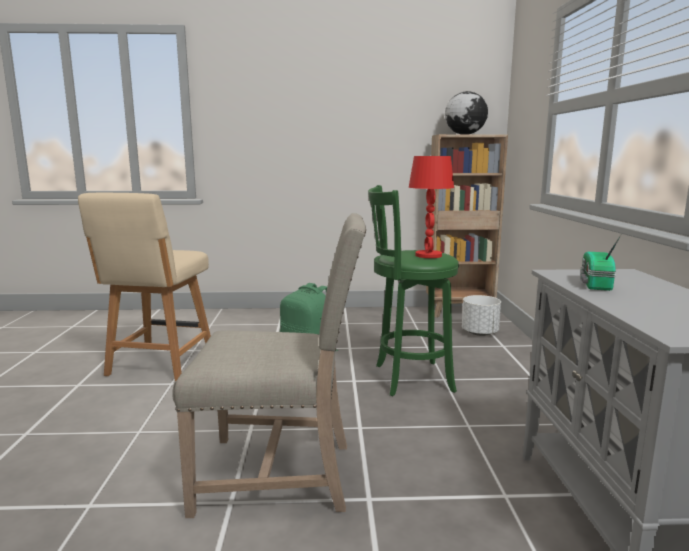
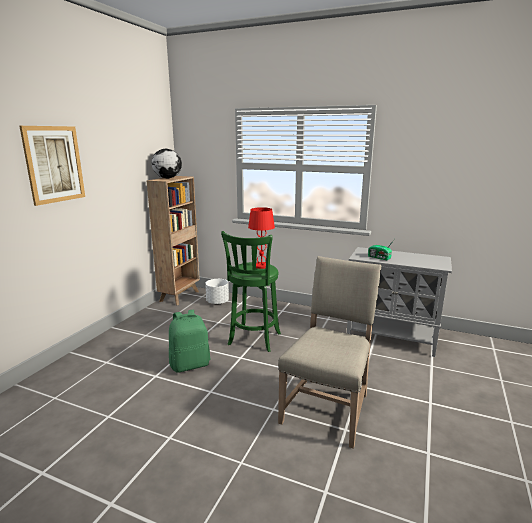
camera: 65 degrees left, 5 degrees up
beige chair [78,193,211,382] -> none
none -> picture [20,126,85,206]

